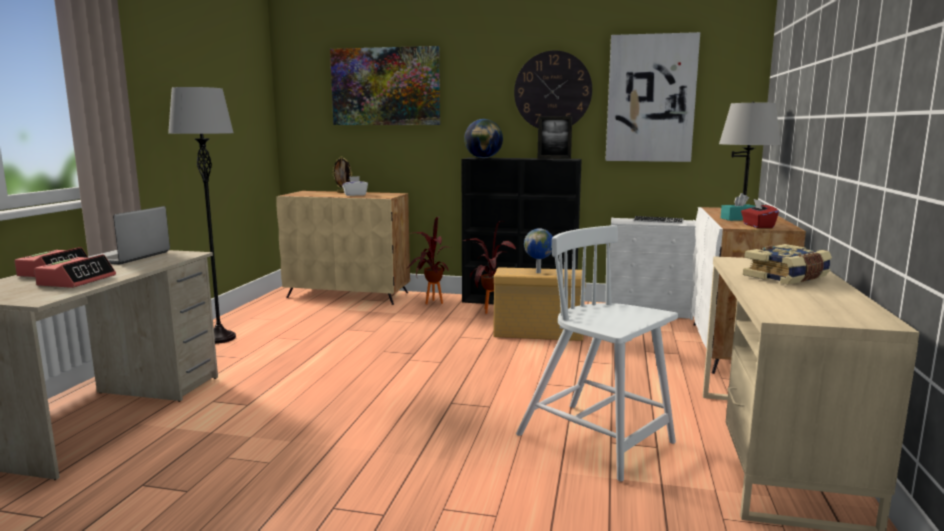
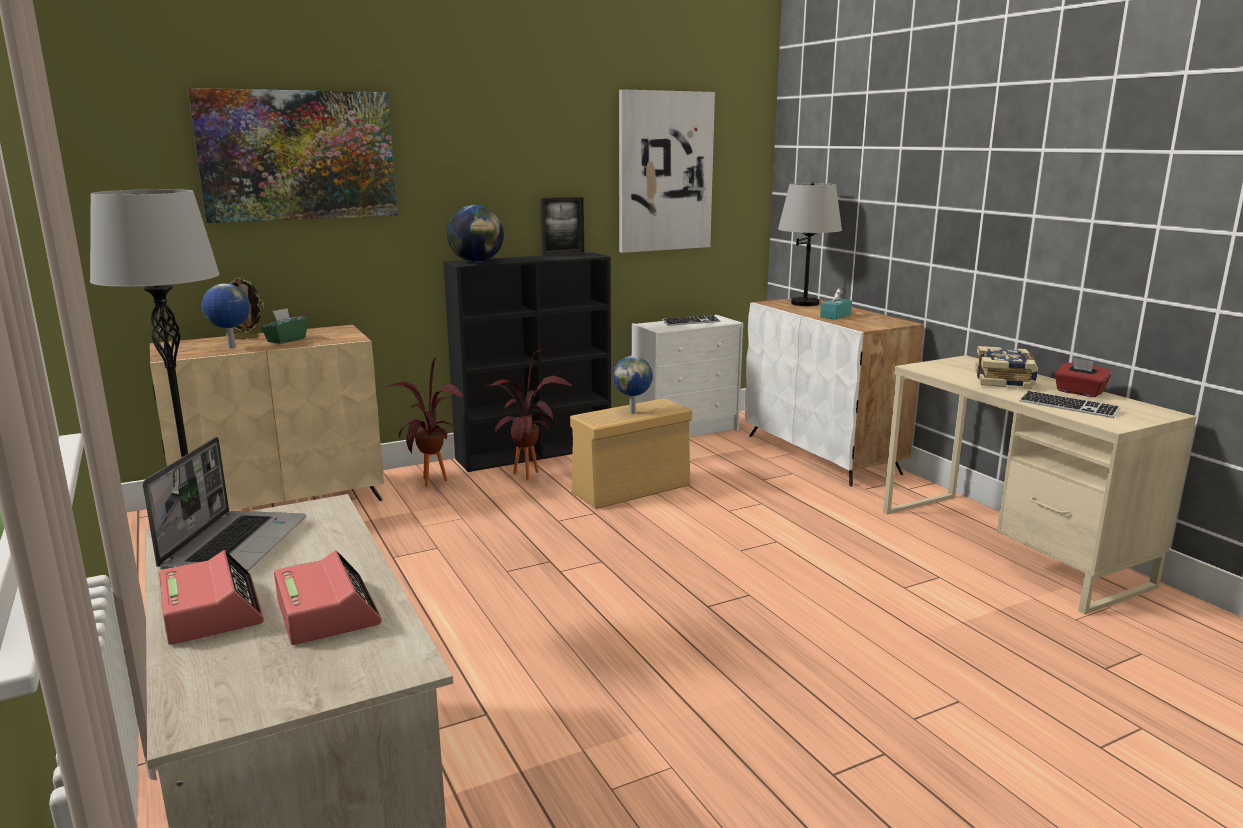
camera: 40 degrees left, 5 degrees up
laptop [88,206,170,264] -> laptop turned 150 degrees counterclockwise [143,437,306,571]
white tissue box [342,176,368,196] -> green tissue box [261,308,308,344]
wall clock [514,50,592,128] -> none
white chair [516,225,678,481] -> none
red tissue box [741,199,779,228] -> red tissue box moved to [1054,357,1112,397]
none -> globe [202,283,250,349]
none -> keyboard [1019,391,1121,418]

